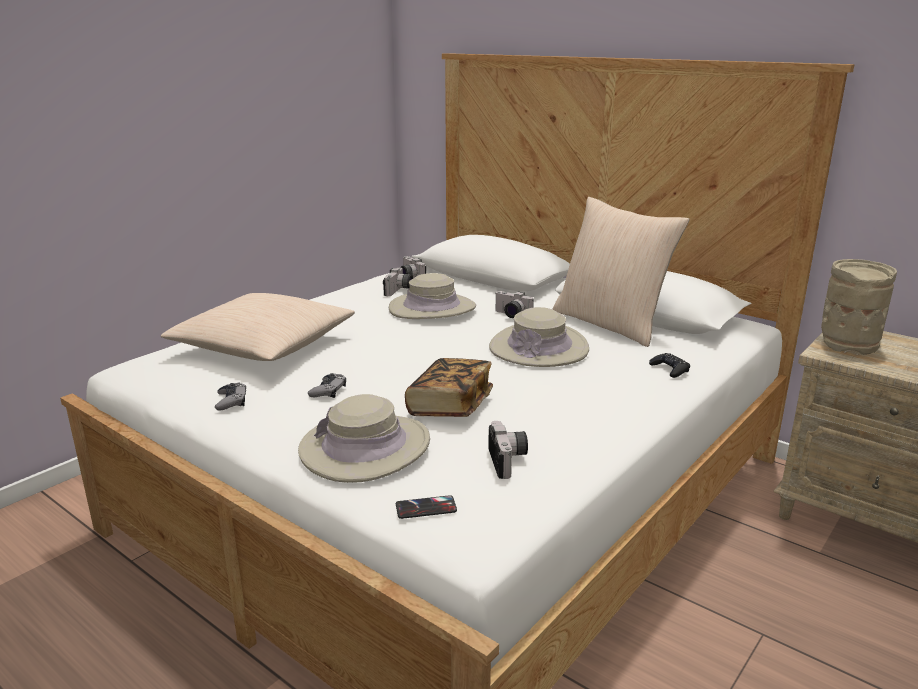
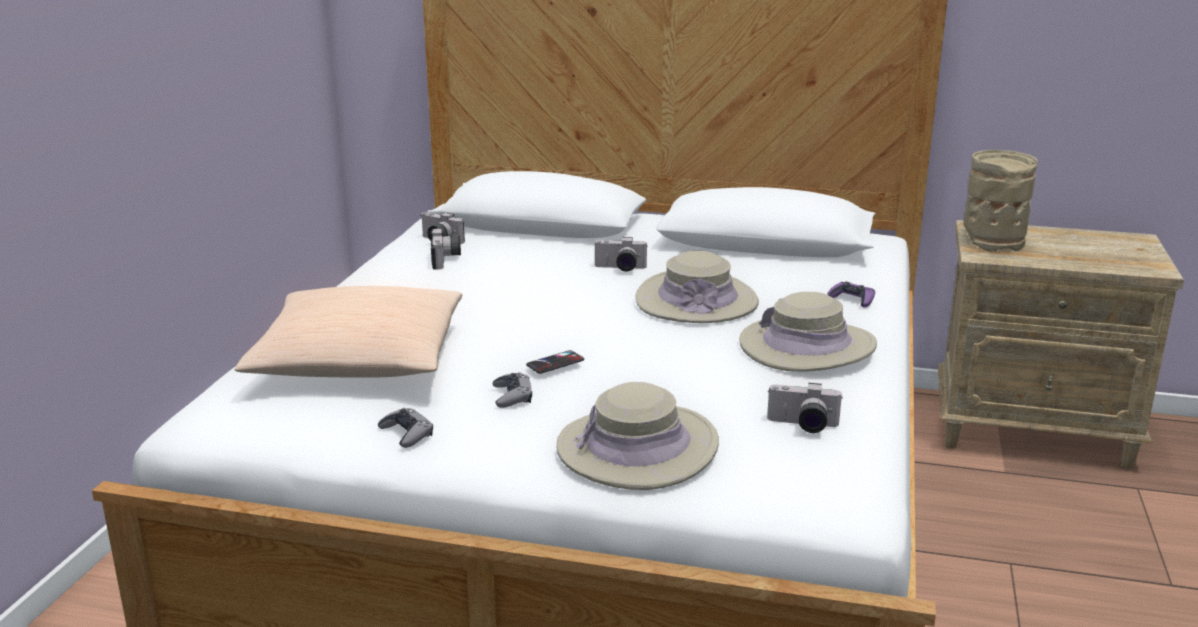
camera: 25 degrees left, 0 degrees up
beige hat [389,273,476,319] -> beige hat moved to [739,292,877,372]
phone [396,495,457,519] -> phone moved to [526,350,584,374]
book [405,358,493,417] -> none
camera [488,421,528,479] -> camera turned 135 degrees clockwise [767,383,843,433]
beige pillow [553,197,690,347] -> none
black game controller [649,353,690,378] -> purple game controller [827,282,875,308]

